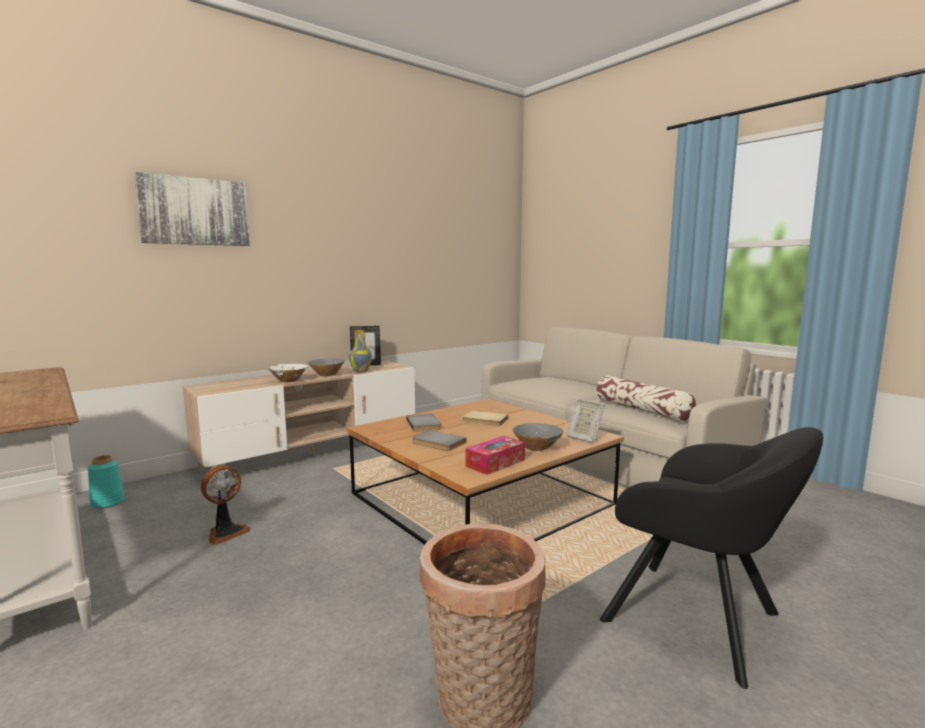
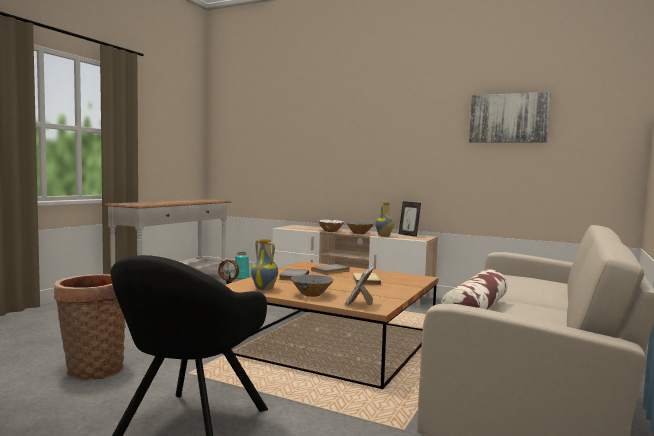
camera: 65 degrees right, 5 degrees down
picture [134,172,250,246] -> picture moved to [469,92,551,143]
tissue box [465,436,525,475] -> vase [251,239,278,290]

